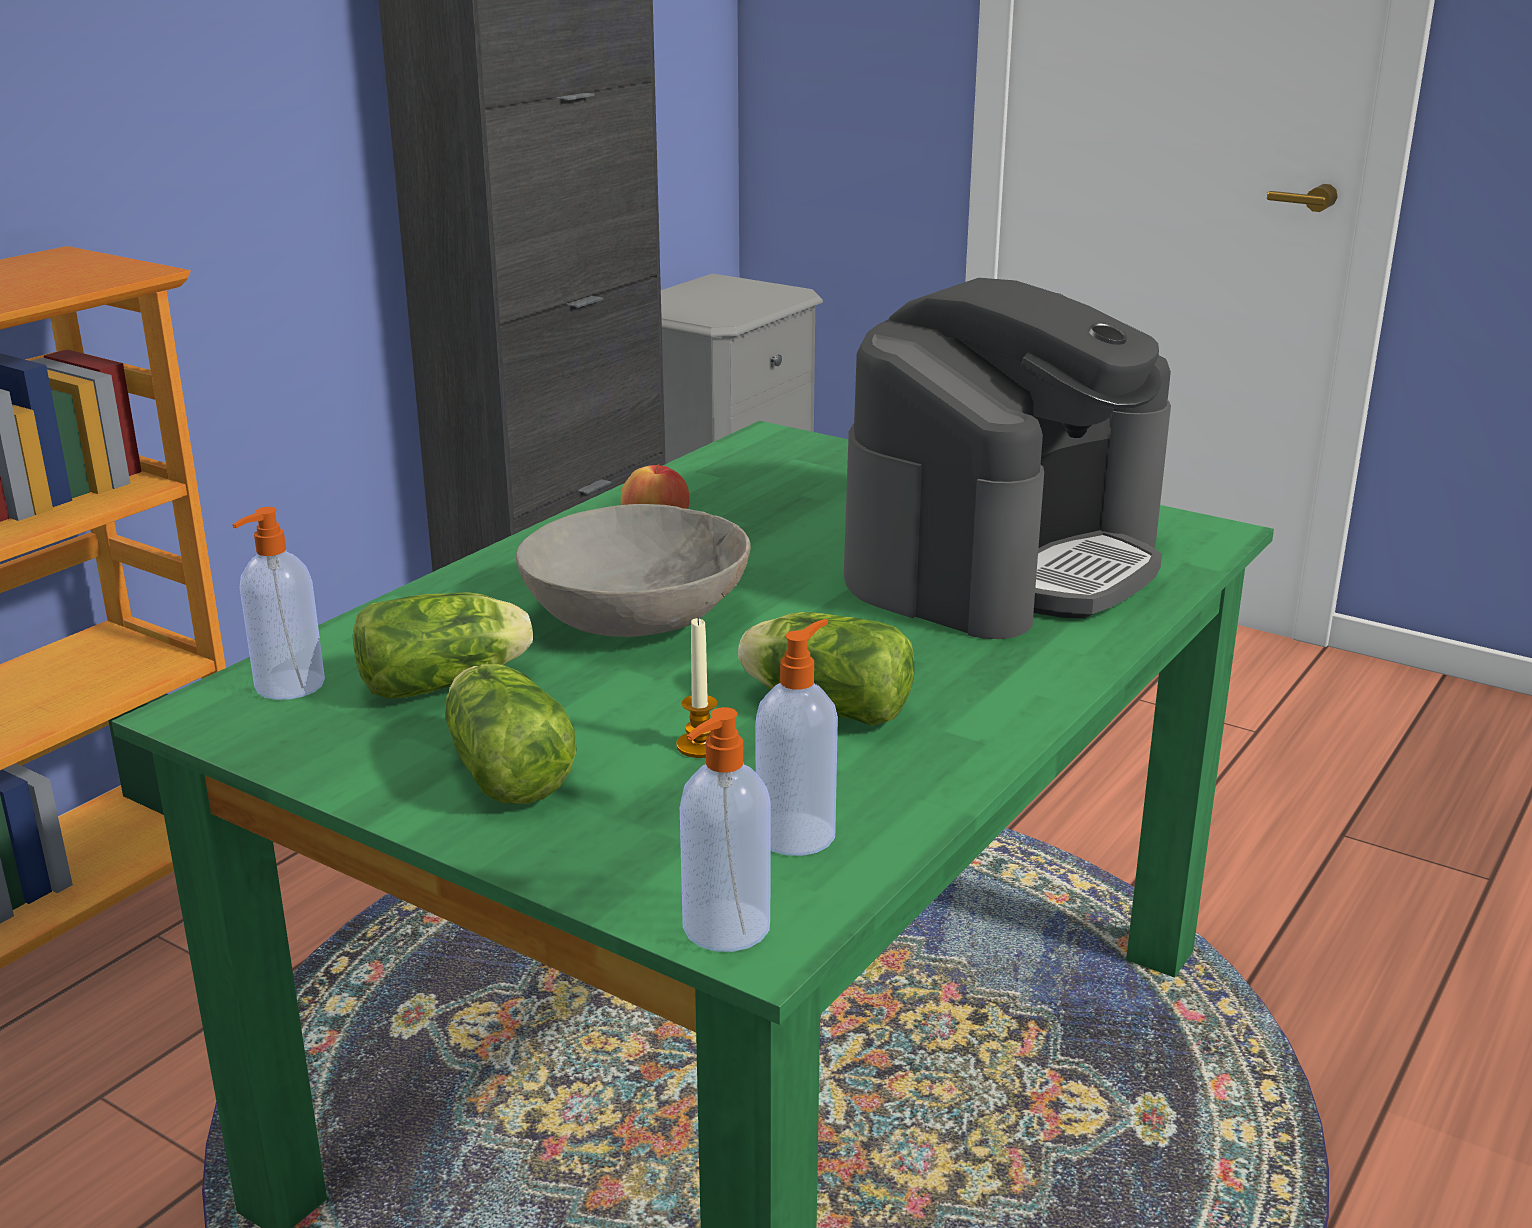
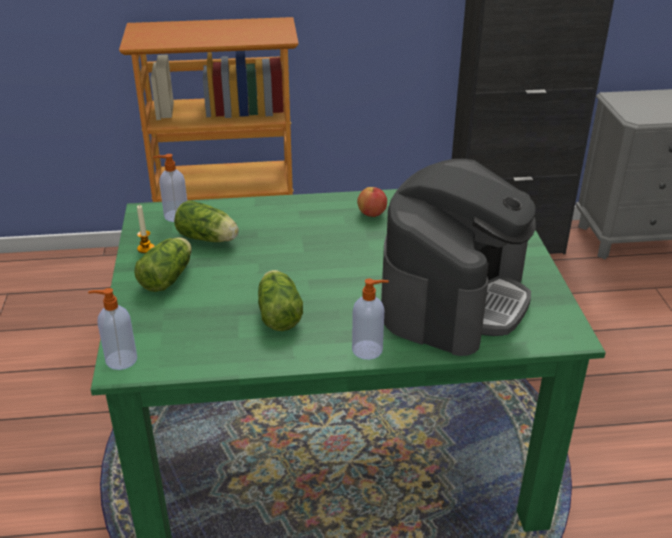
camera: 50 degrees right, 10 degrees up
grey bowl [516,504,751,637] -> none
candle [676,617,717,758] -> candle moved to [137,205,155,253]
soap dispenser [755,619,838,856] -> soap dispenser moved to [352,279,389,360]
coffee machine [844,278,1171,639] -> coffee machine turned 60 degrees counterclockwise [381,159,536,356]

